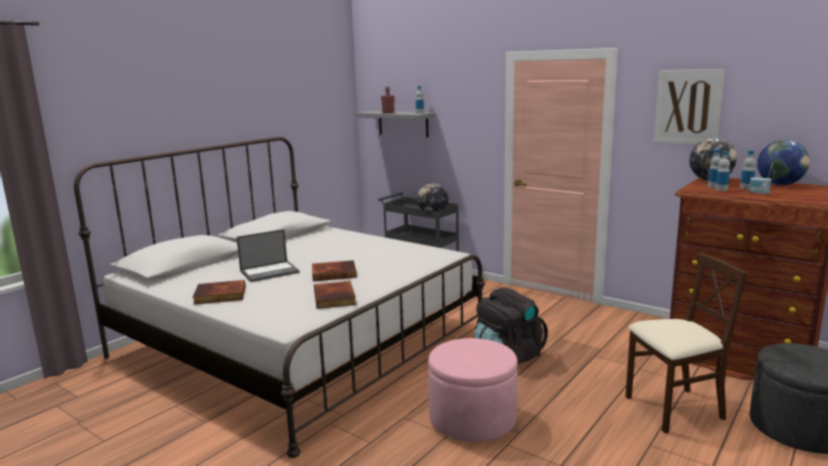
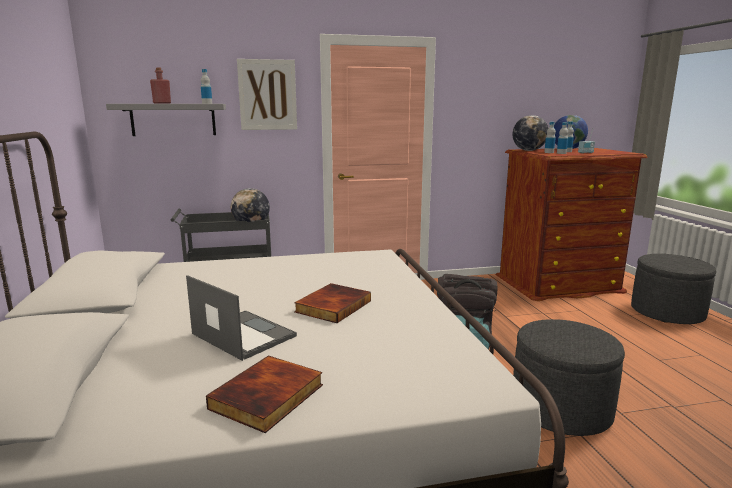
camera: 50 degrees left, 0 degrees up
laptop [237,229,300,282] -> laptop turned 60 degrees counterclockwise [186,275,297,361]
book [314,281,356,309] -> none
pink ottoman [428,338,518,442] -> grey ottoman [513,319,625,436]
beige chair [625,253,747,433] -> none
picture [653,69,725,145] -> picture moved to [237,59,297,130]

